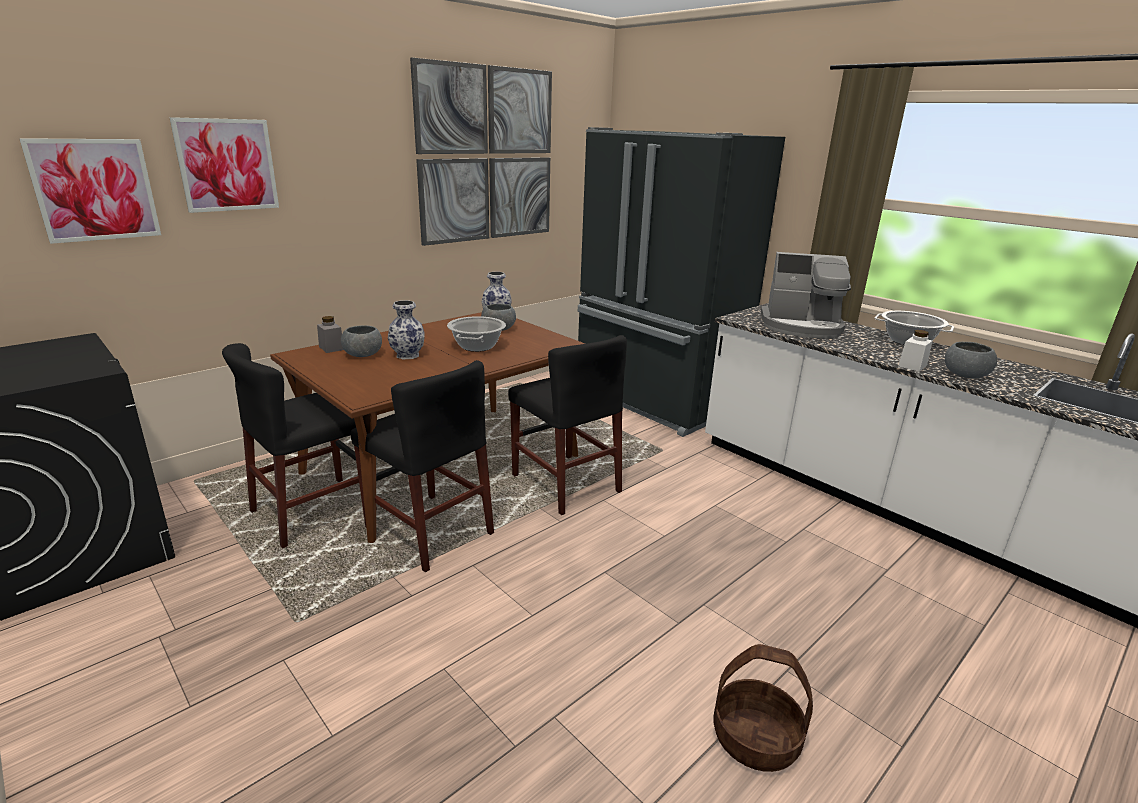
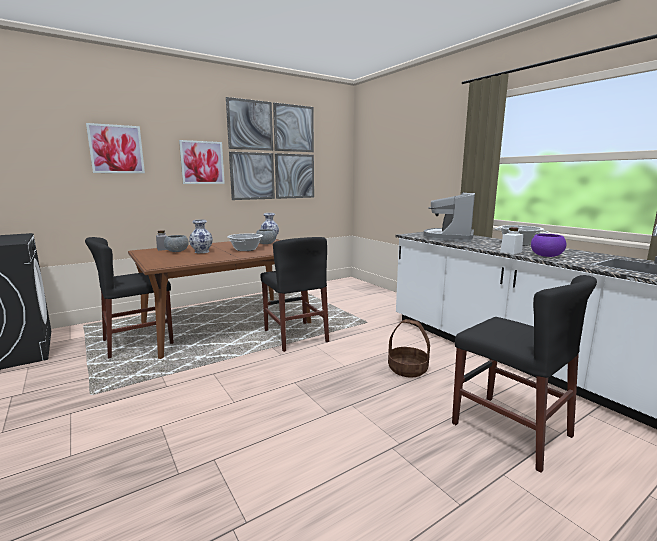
camera: 10 degrees right, 10 degrees down
picture [19,138,161,244] -> picture moved to [179,140,225,184]
black chair [351,360,494,572] -> black chair moved to [452,275,597,473]
black fridge [578,127,785,437] -> none
basket [714,644,813,772] -> basket moved to [388,319,430,377]
coffee machine [761,252,851,339] -> coffee machine turned 90 degrees clockwise [423,192,475,242]
grey bowl [945,342,997,378] -> purple bowl [531,234,566,257]

